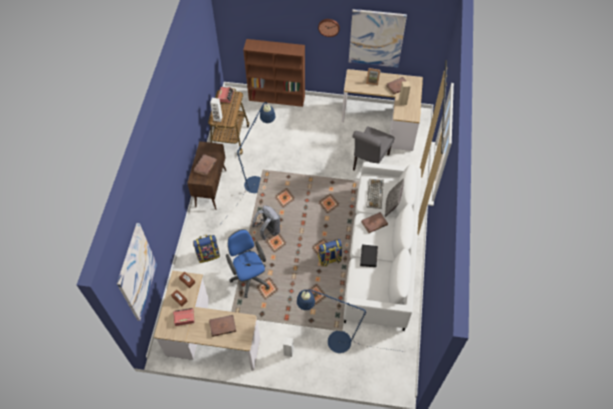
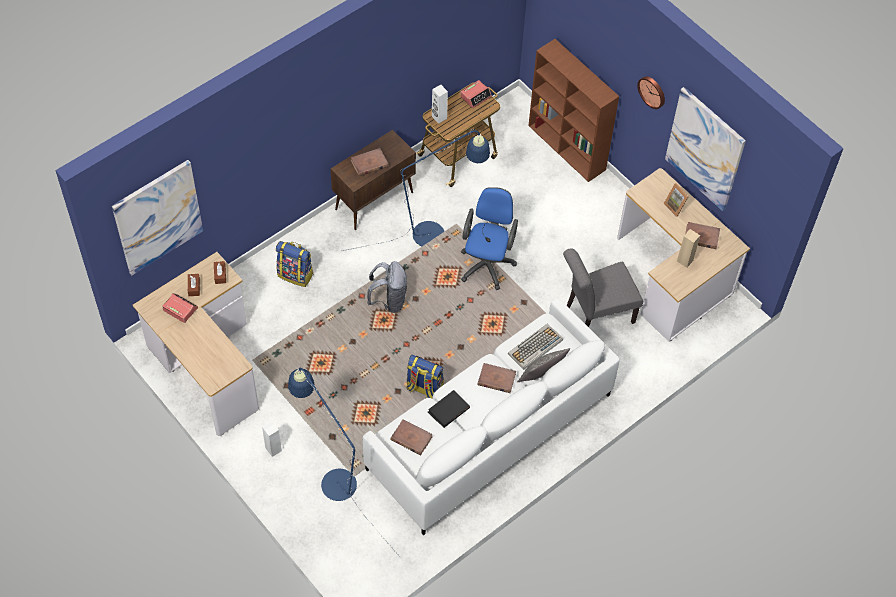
camera: 40 degrees right, 0 degrees up
brown book [209,315,236,337] -> brown book moved to [390,419,433,456]
blue office chair [226,229,270,298] -> blue office chair moved to [461,187,518,290]

